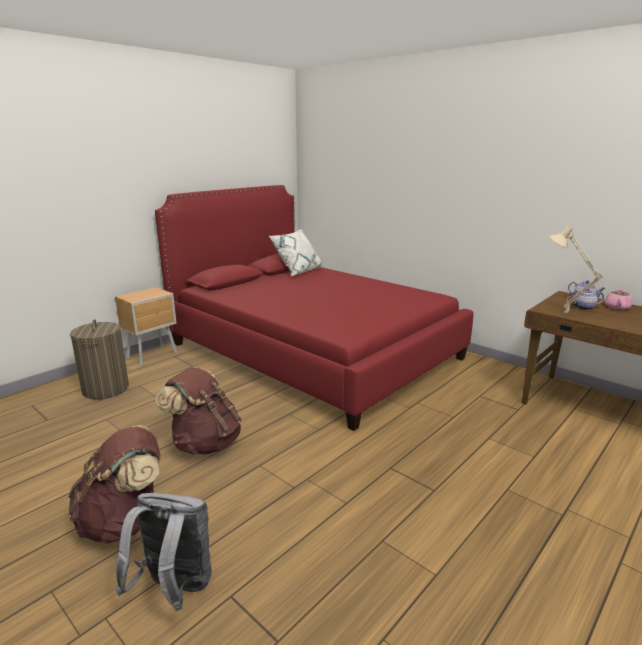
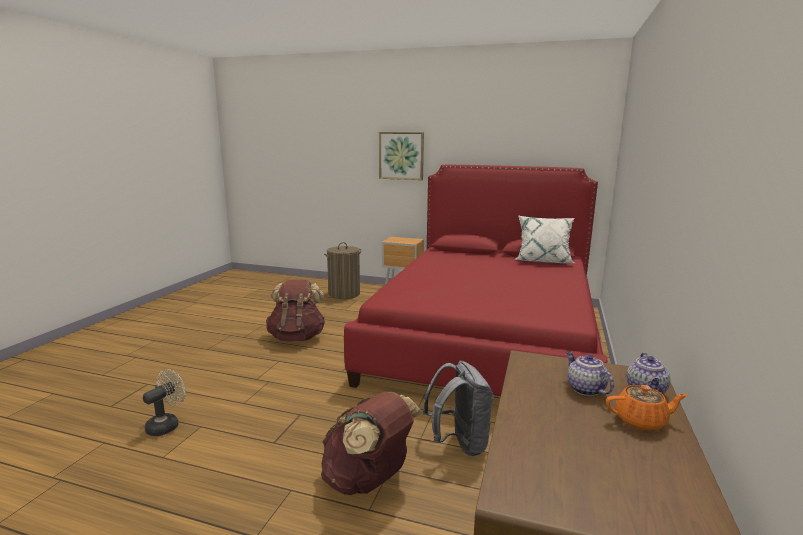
camera: 65 degrees right, 5 degrees down
brown backpack [69,425,161,544] -> brown backpack moved to [321,392,423,495]
grey backpack [116,493,212,611] -> grey backpack moved to [423,361,494,456]
beige table lamp [549,226,603,315] -> none
pink teapot [604,288,632,310] -> orange teapot [606,385,687,431]
none -> beige fan [143,369,186,436]
none -> picture [379,132,424,180]

